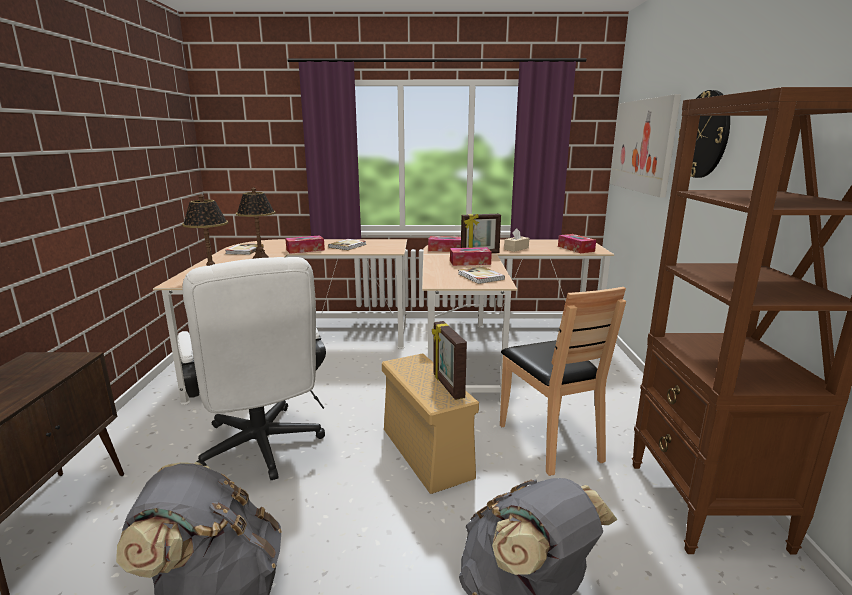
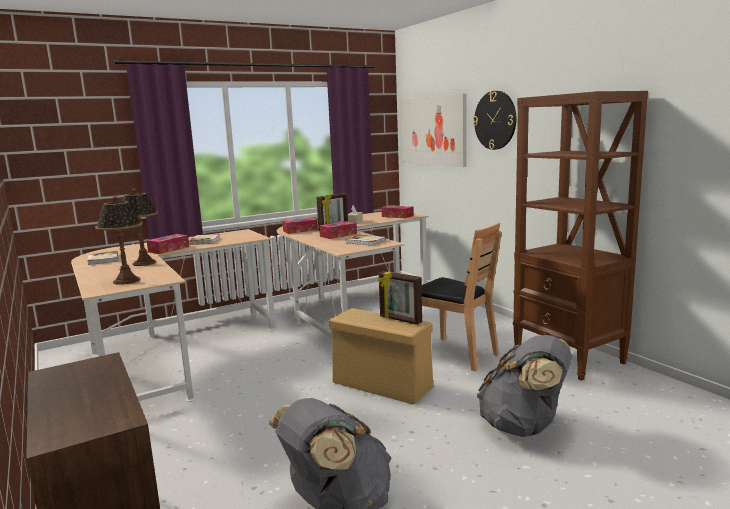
camera: 30 degrees left, 5 degrees down
white office chair [177,257,326,480] -> none

